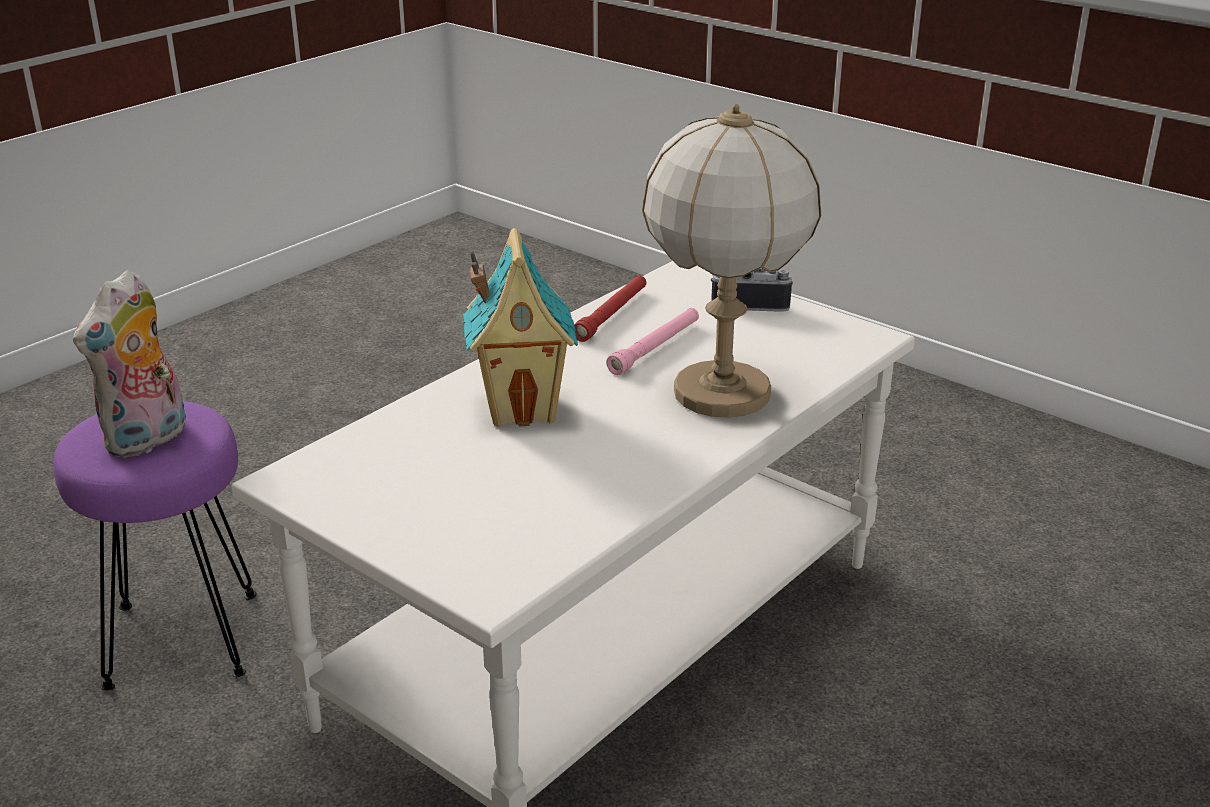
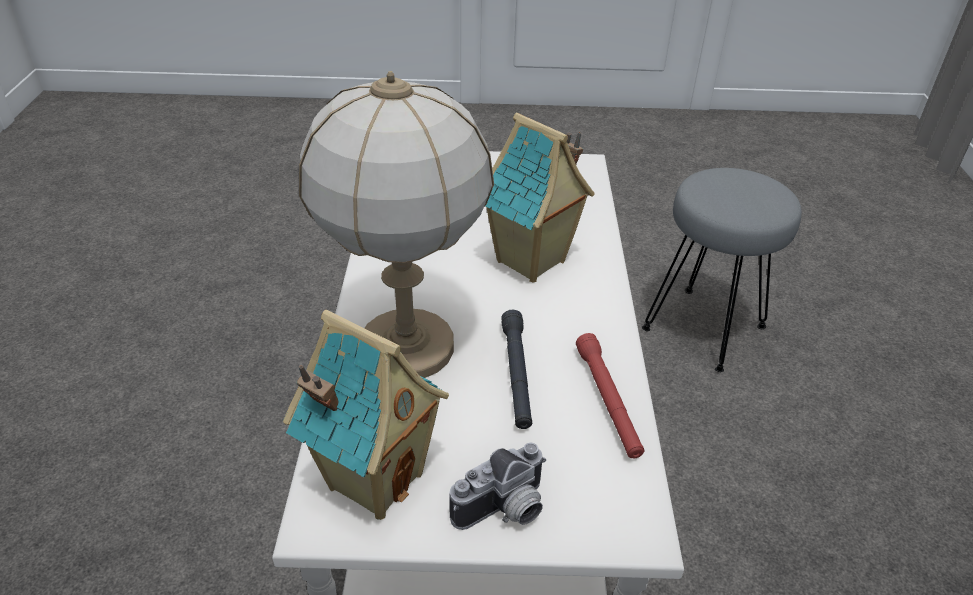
camera: 140 degrees right, 10 degrees up
purple stool [53,401,256,690] -> grey stool [642,168,802,372]
plush toy [73,270,186,458] -> none
pink flashlight [606,308,699,375] -> black flashlight [501,310,532,429]
none -> toy house [283,310,449,520]

